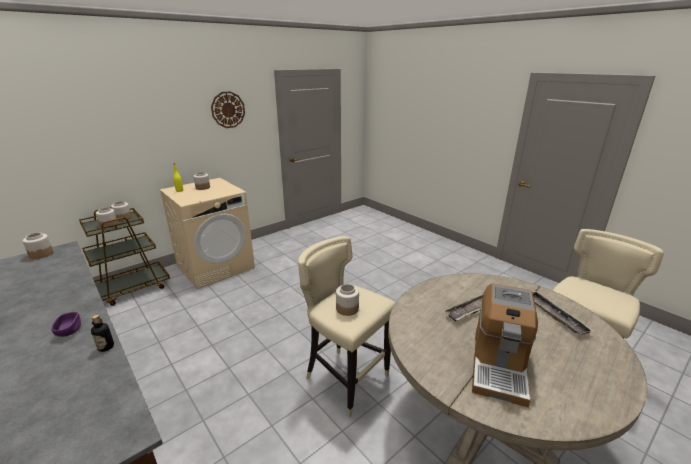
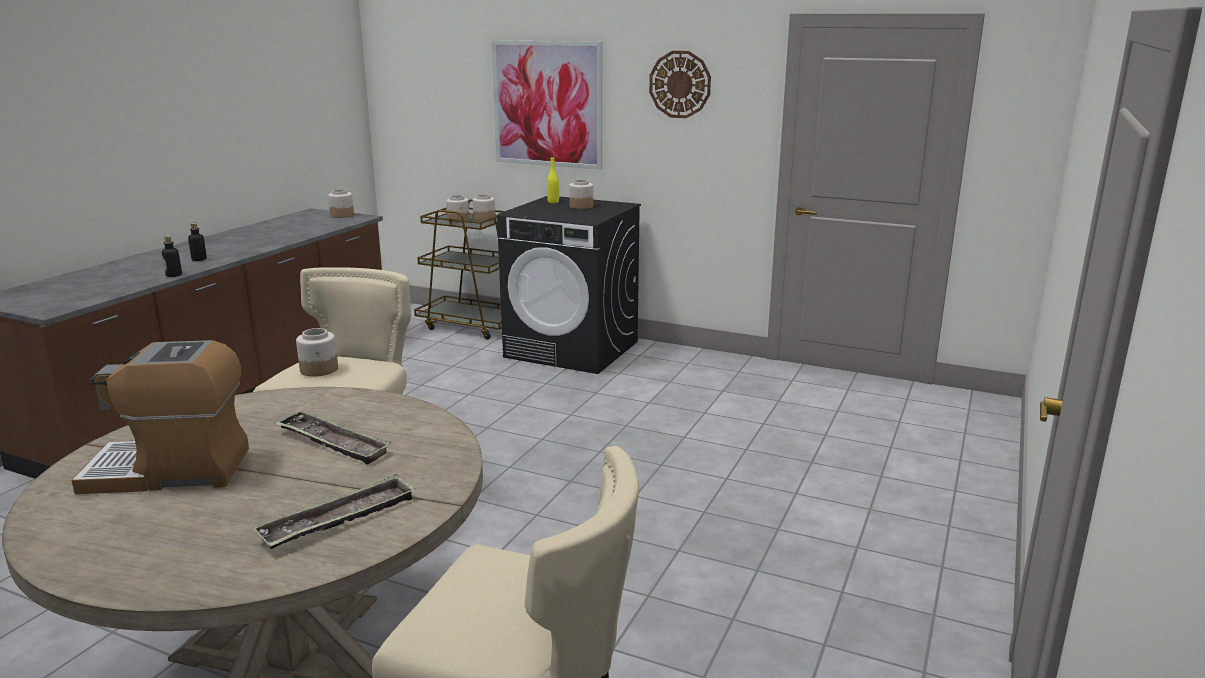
camera: 65 degrees right, 5 degrees down
purple bowl [51,312,81,337] -> bottle [188,223,207,261]
beige washing machine [160,178,255,289] -> black washing machine [497,196,641,374]
none -> picture [491,40,602,170]

